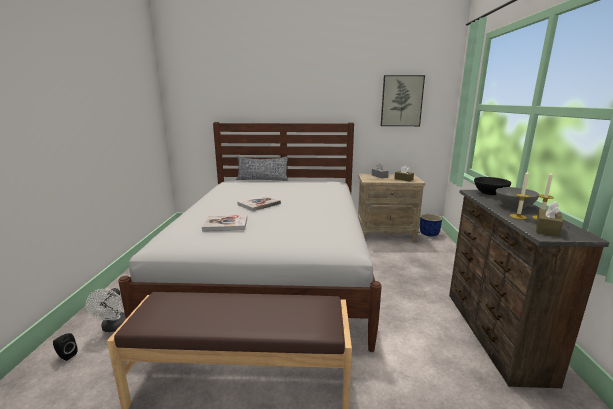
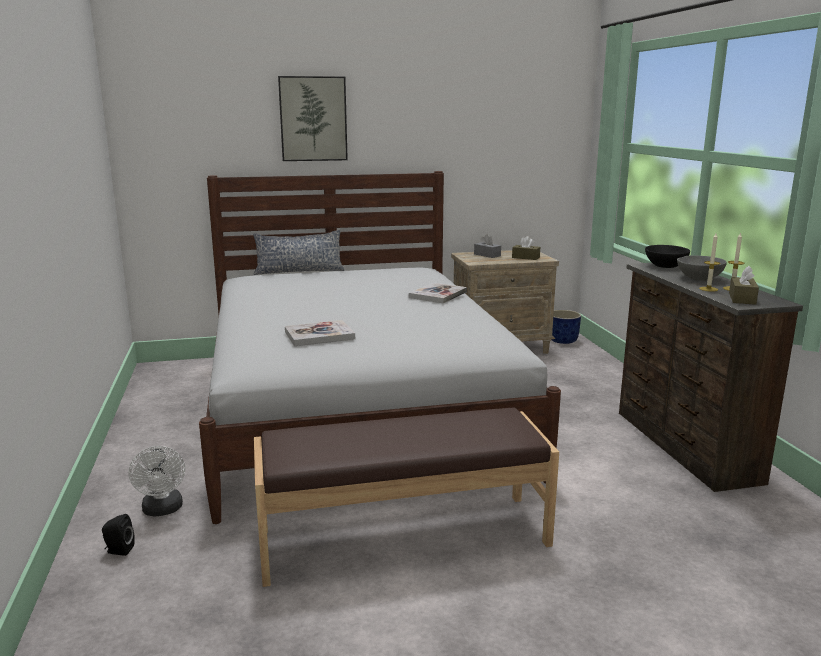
camera: 15 degrees left, 0 degrees up
book [237,195,281,211] -> book moved to [409,283,467,303]
picture [381,75,425,126] -> picture moved to [278,76,348,161]

